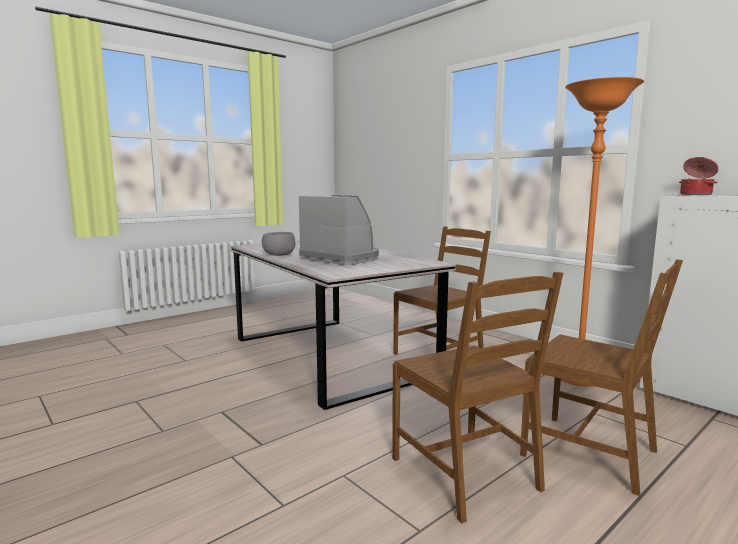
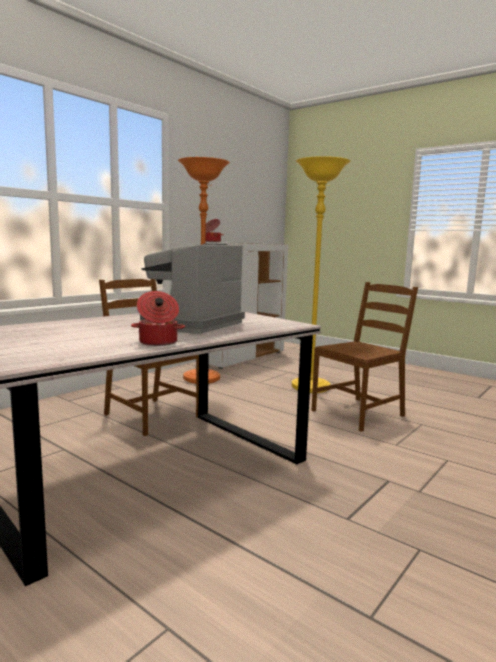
camera: 100 degrees left, 0 degrees up
grey bowl [262,232,295,256] -> cooking pot [131,291,185,346]
brown chair [520,259,683,496] -> yellow floor lamp [292,156,351,393]

